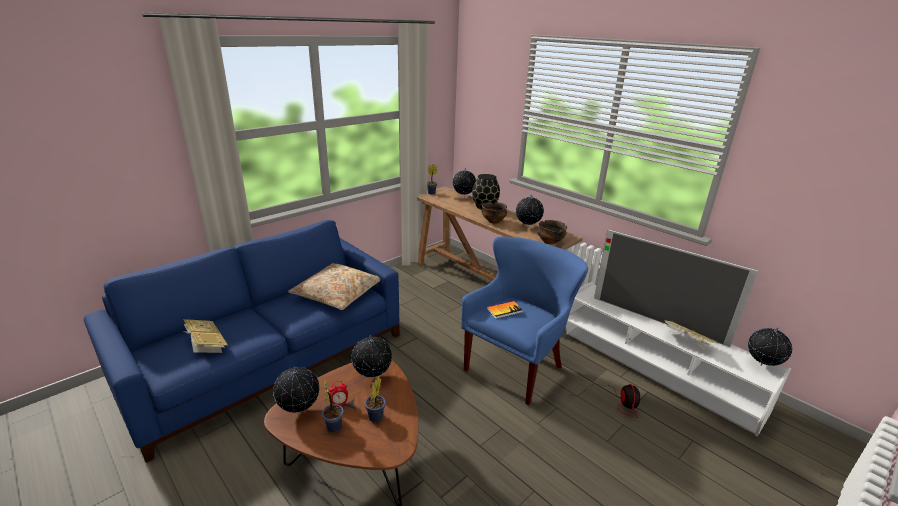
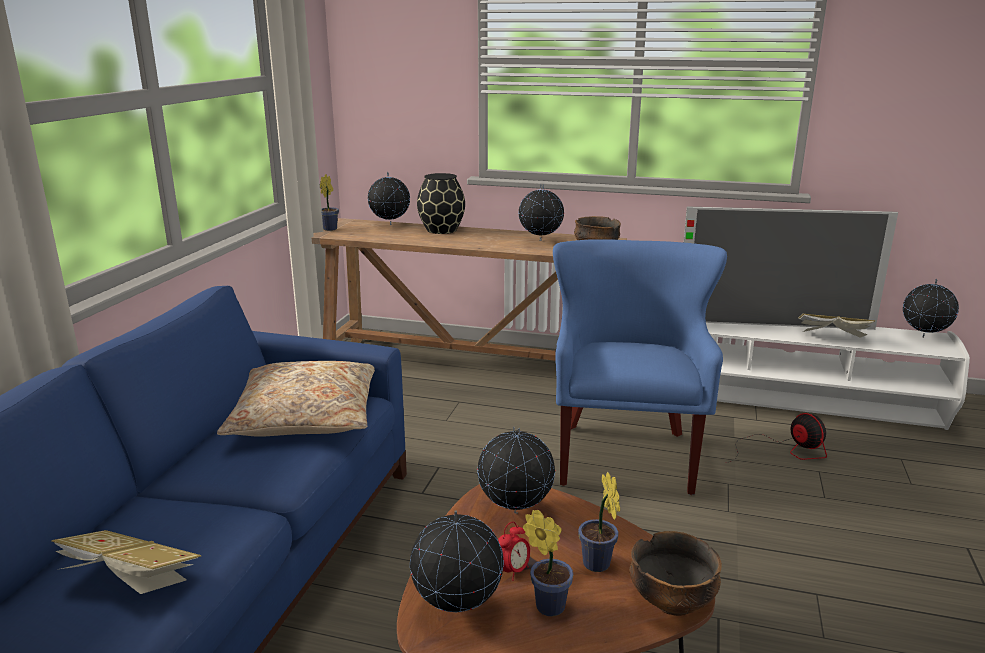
camera: 30 degrees left, 5 degrees down
bowl [482,202,507,224] -> bowl moved to [629,531,722,616]
book [487,301,523,319] -> none

